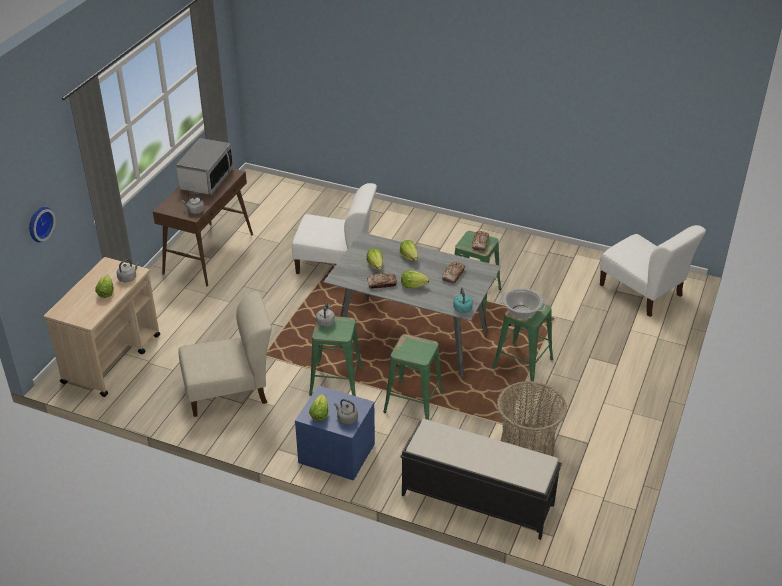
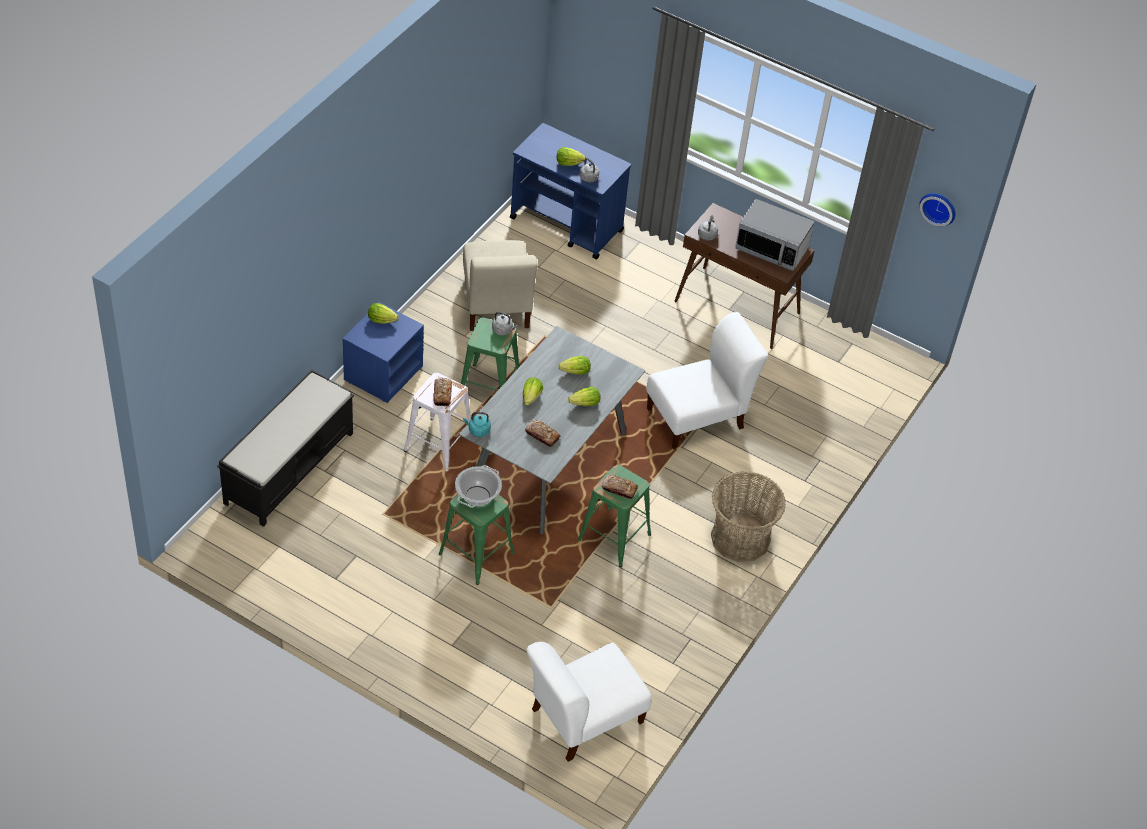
camera: 95 degrees right, 10 degrees up
wall clock [29,207,56,242] -> wall clock moved to [919,193,956,227]
beige cart [44,257,160,397] -> blue cart [510,123,631,260]
white chair [292,183,377,274] -> white chair turned 135 degrees counterclockwise [646,312,768,449]
grey kettle [334,399,358,425] -> none
bread [367,273,397,289] -> bread moved to [433,378,452,406]
green stool [383,334,443,420] -> white stool [404,373,471,472]
basket [497,381,567,456] -> basket moved to [711,471,786,562]

